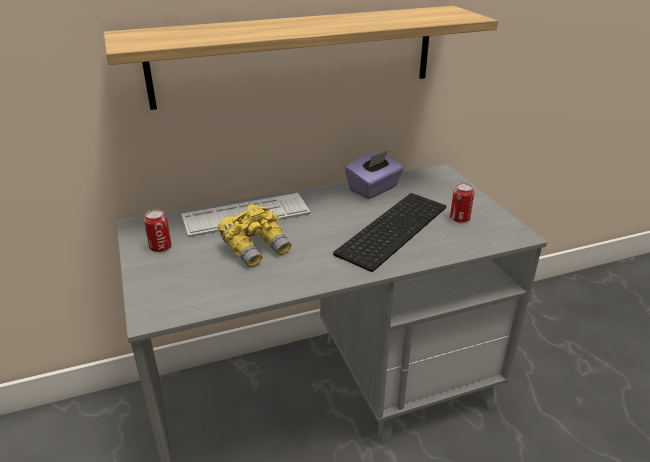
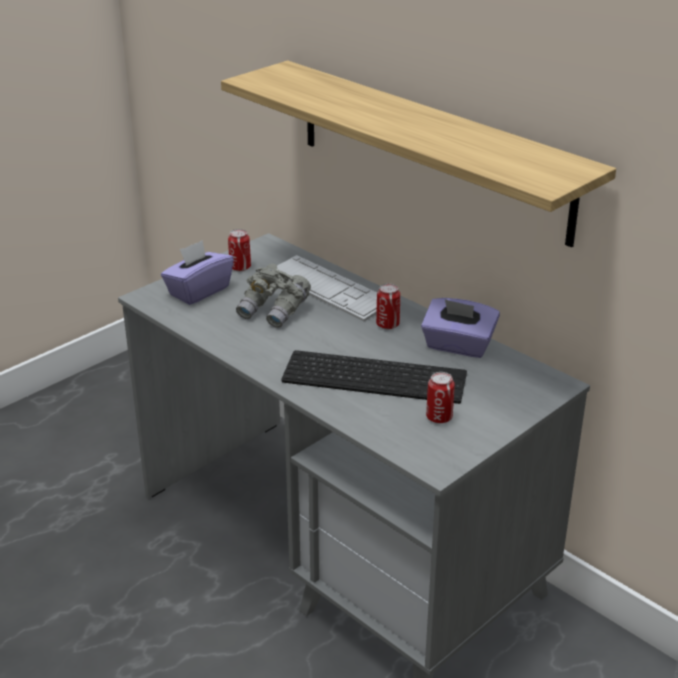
camera: 65 degrees right, 0 degrees up
yellow binoculars [218,204,291,267] -> grey binoculars [236,264,311,328]
none -> purple tissue box [161,240,234,305]
none -> can [376,283,400,329]

